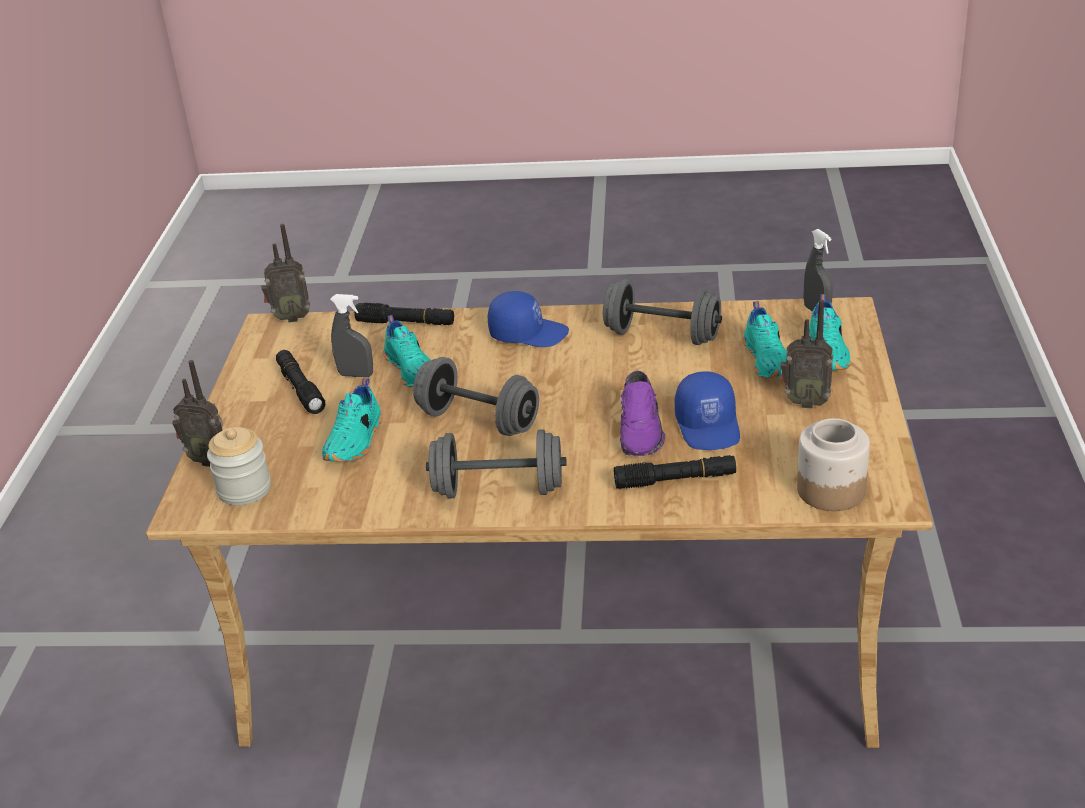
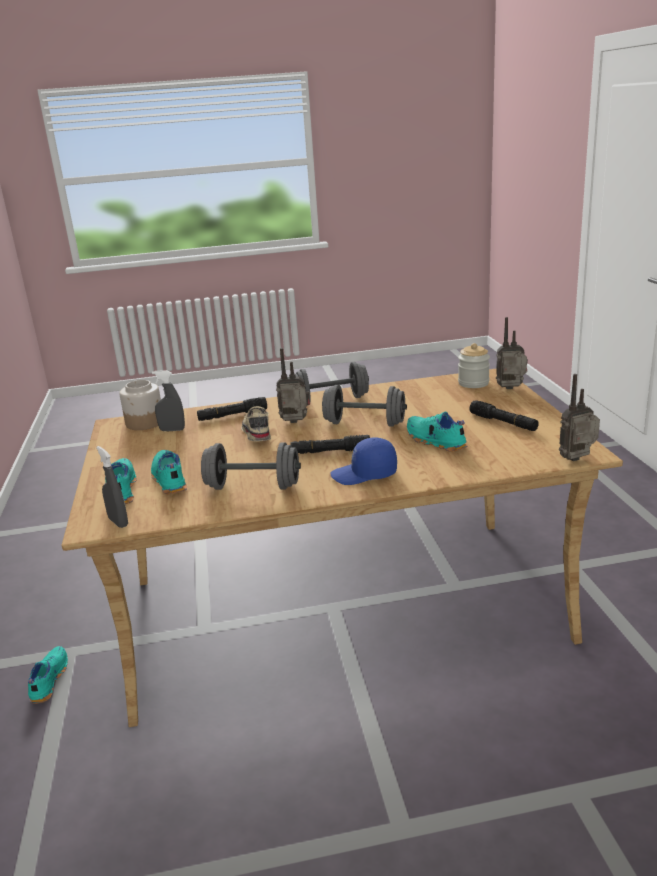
camera: 165 degrees right, 10 degrees down
turquoise shoe [322,378,382,462] -> turquoise shoe moved to [28,646,68,704]
grey spray bottle [330,294,373,378] -> grey spray bottle moved to [152,370,185,431]
black flashlight [354,302,454,325] -> black flashlight moved to [291,435,370,454]
purple shoe [620,370,665,456] -> beige shoe [241,406,271,442]
blue cap [675,371,740,450] -> none
radio [780,300,833,409] -> radio moved to [276,348,310,423]

